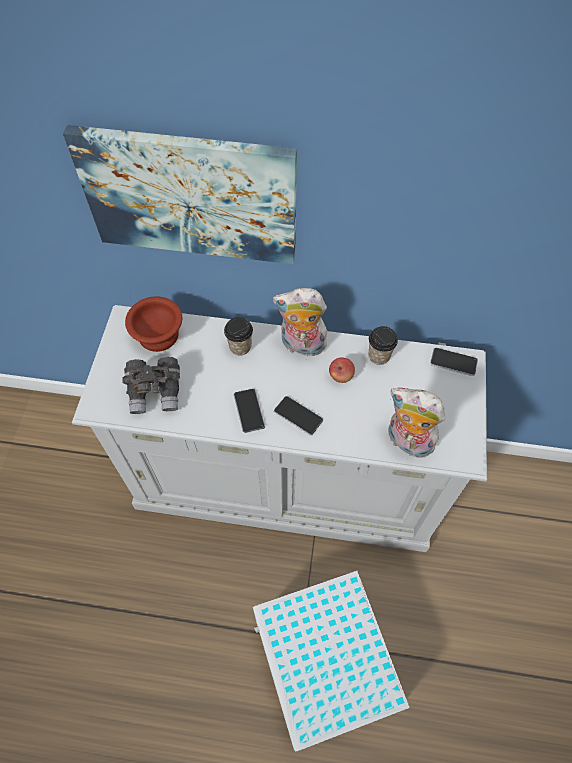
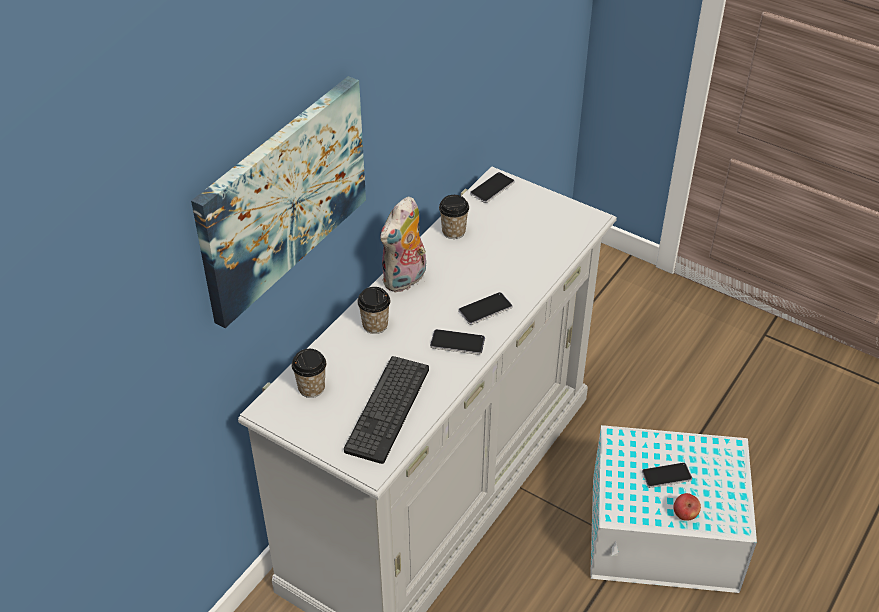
camera: 65 degrees left, 15 degrees down
grey binoculars [122,357,180,414] -> keyboard [344,356,429,464]
brown bowl [125,297,182,352] -> cup [291,349,326,398]
apple [329,358,355,383] -> apple moved to [673,493,701,521]
plush toy [388,388,445,458] -> none
none -> phone [642,463,692,488]

